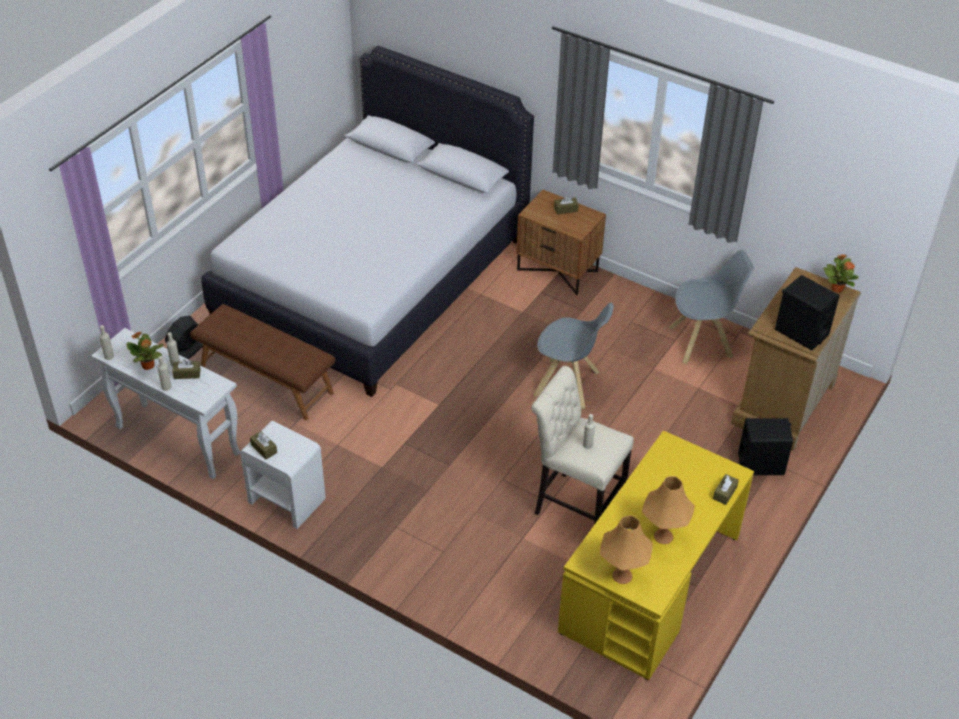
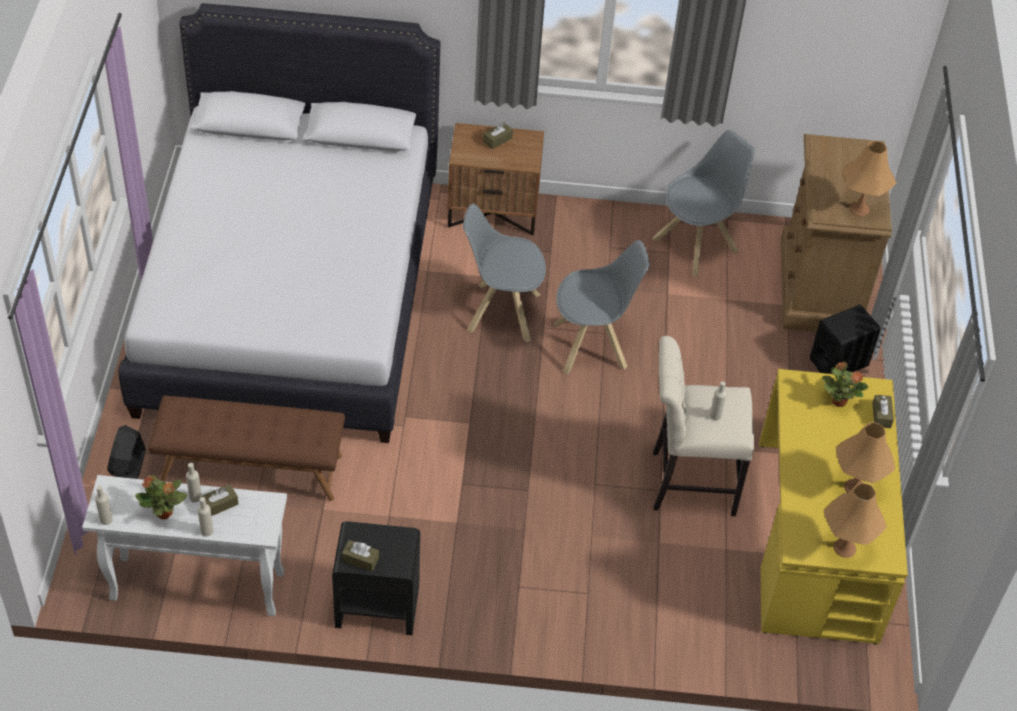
camera: 30 degrees left, 5 degrees up
white nightstand [240,421,326,529] -> black nightstand [332,521,420,635]
black speaker [775,275,840,350] -> orange table lamp [841,140,896,216]
potted plant [824,254,859,293] -> potted plant moved to [822,362,868,407]
none -> grey chair [463,203,546,342]

